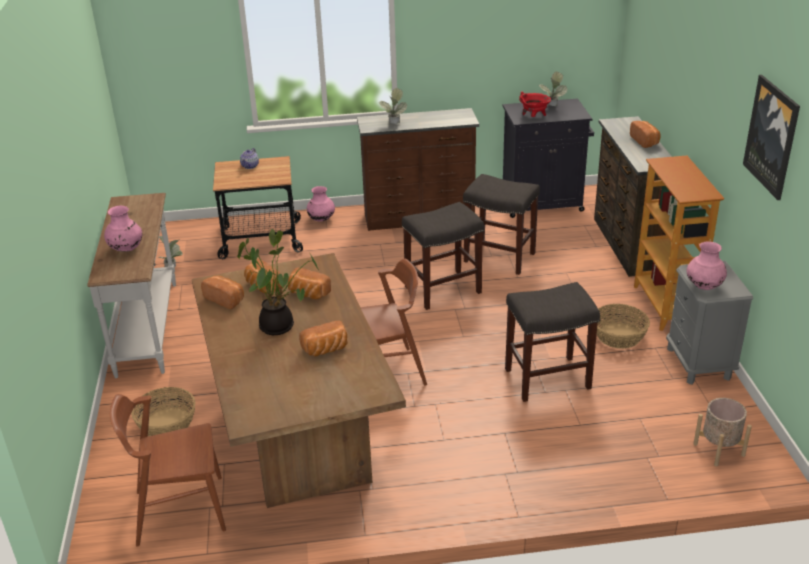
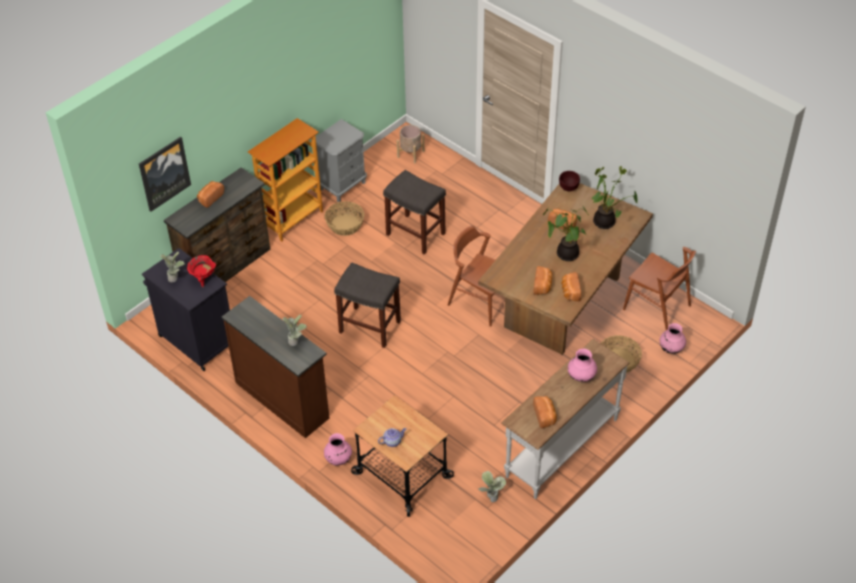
camera: 130 degrees left, 15 degrees up
bread [288,267,331,299] -> bread moved to [533,396,557,428]
grey stool [463,174,540,275] -> none
pink vase [687,242,727,290] -> pink vase moved to [660,323,686,354]
picture [743,75,800,200] -> picture moved to [139,137,191,212]
none -> brown bowl [559,171,580,191]
none -> potted plant [591,166,638,229]

